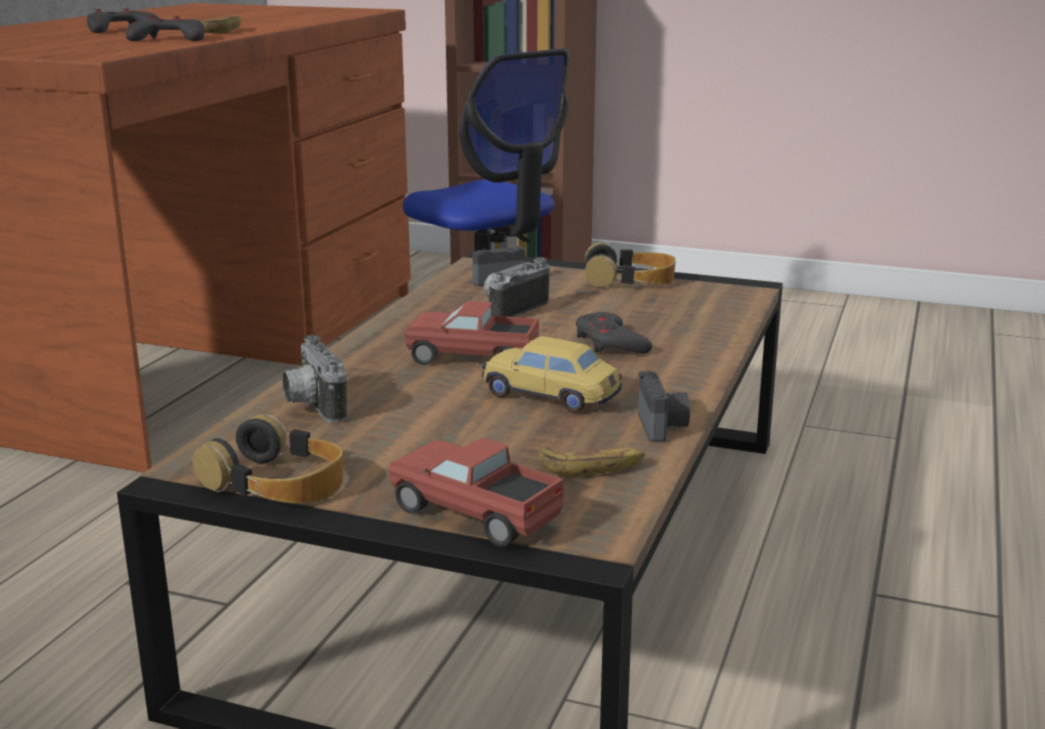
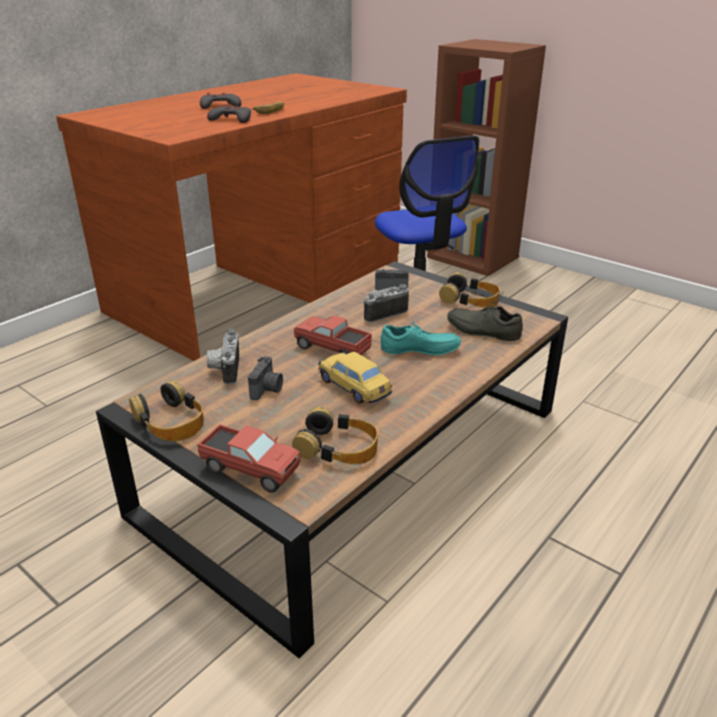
camera: 20 degrees right, 10 degrees up
toy truck [389,438,564,547] -> toy truck turned 150 degrees clockwise [198,424,300,493]
banana [539,446,645,477] -> headphones [292,407,378,464]
grey game controller [576,312,652,354] -> turquoise shoe [381,322,461,355]
camera [638,371,690,442] -> camera moved to [248,356,283,400]
none -> grey shoe [447,293,523,341]

